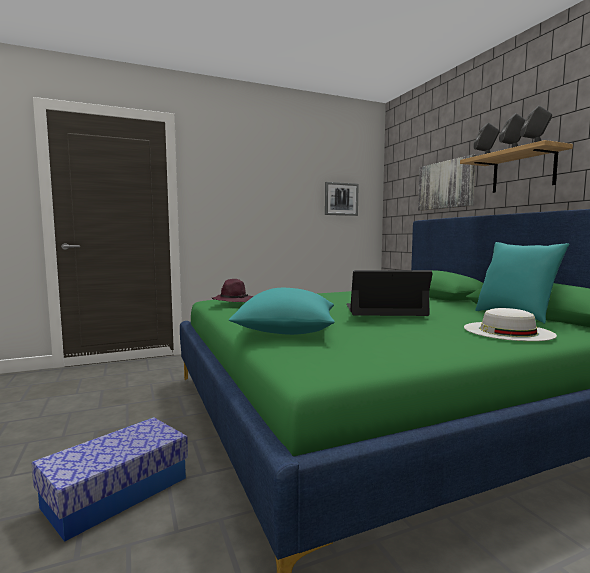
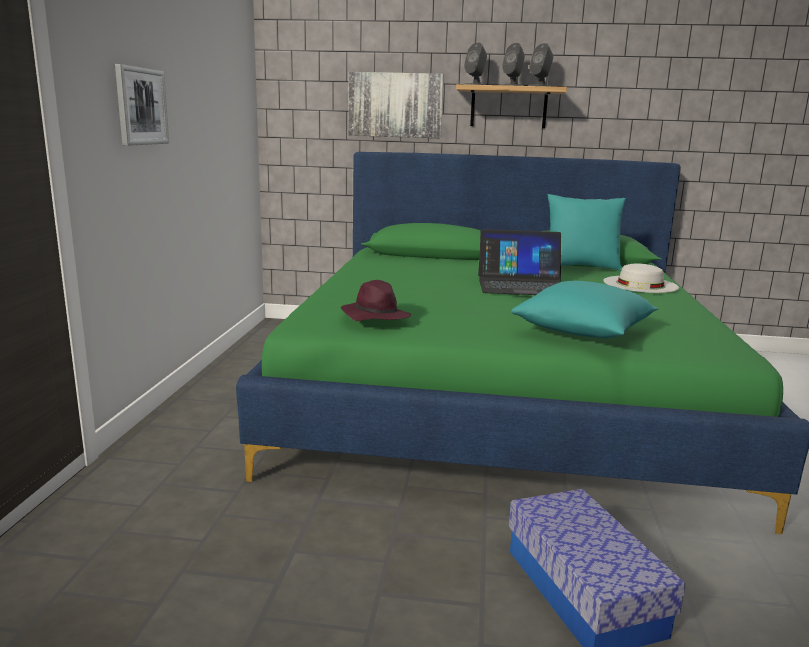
camera: 60 degrees left, 10 degrees up
picture [325,182,359,216] -> picture moved to [115,64,169,146]
laptop [346,270,433,316] -> laptop turned 120 degrees counterclockwise [478,229,561,295]

